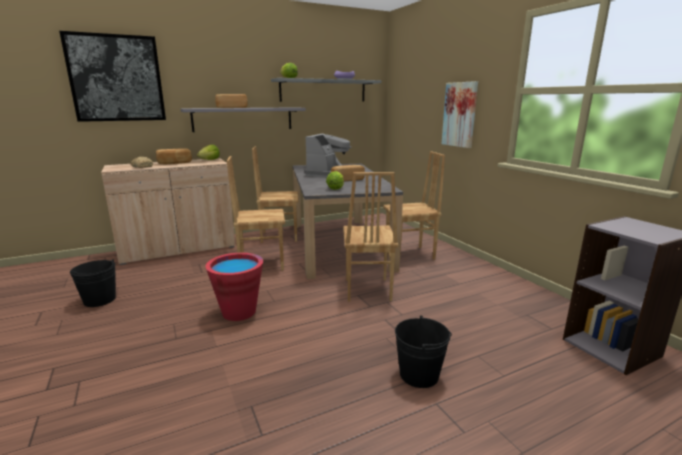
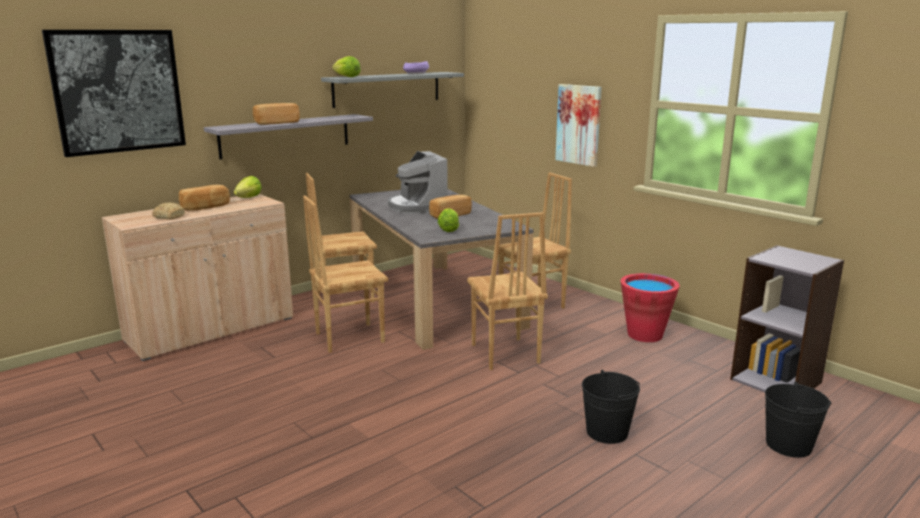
camera: 15 degrees left, 0 degrees up
black bucket [70,259,116,307] -> black bucket moved to [765,382,832,458]
red bucket [205,253,263,321] -> red bucket moved to [621,273,680,342]
coffee machine [305,134,351,178] -> coffee machine turned 150 degrees clockwise [388,151,448,214]

